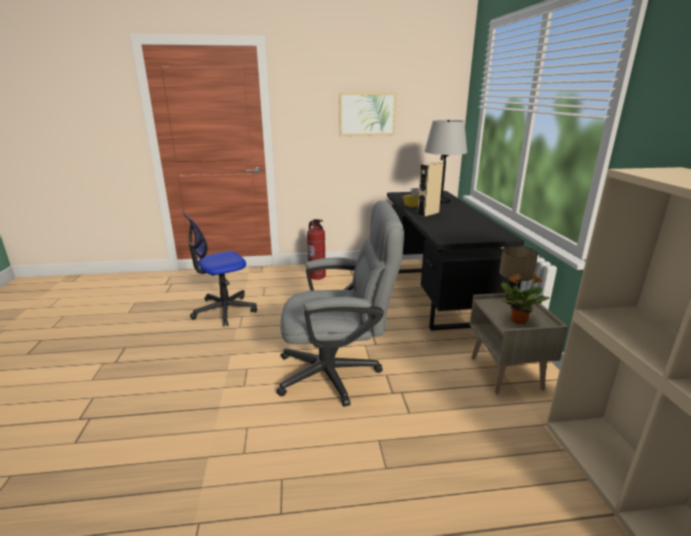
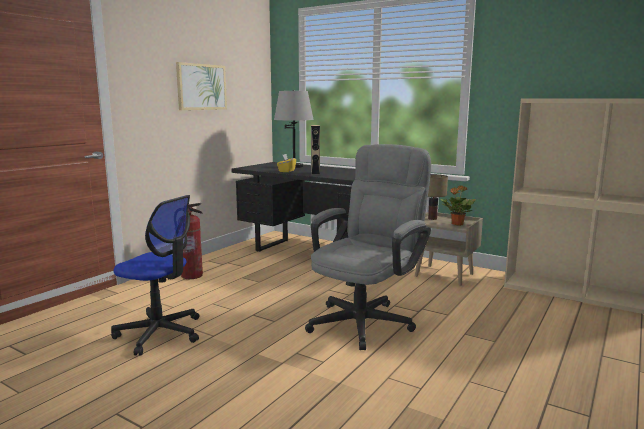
camera: 50 degrees left, 10 degrees down
office chair [183,212,257,327] -> office chair turned 75 degrees counterclockwise [111,195,199,356]

